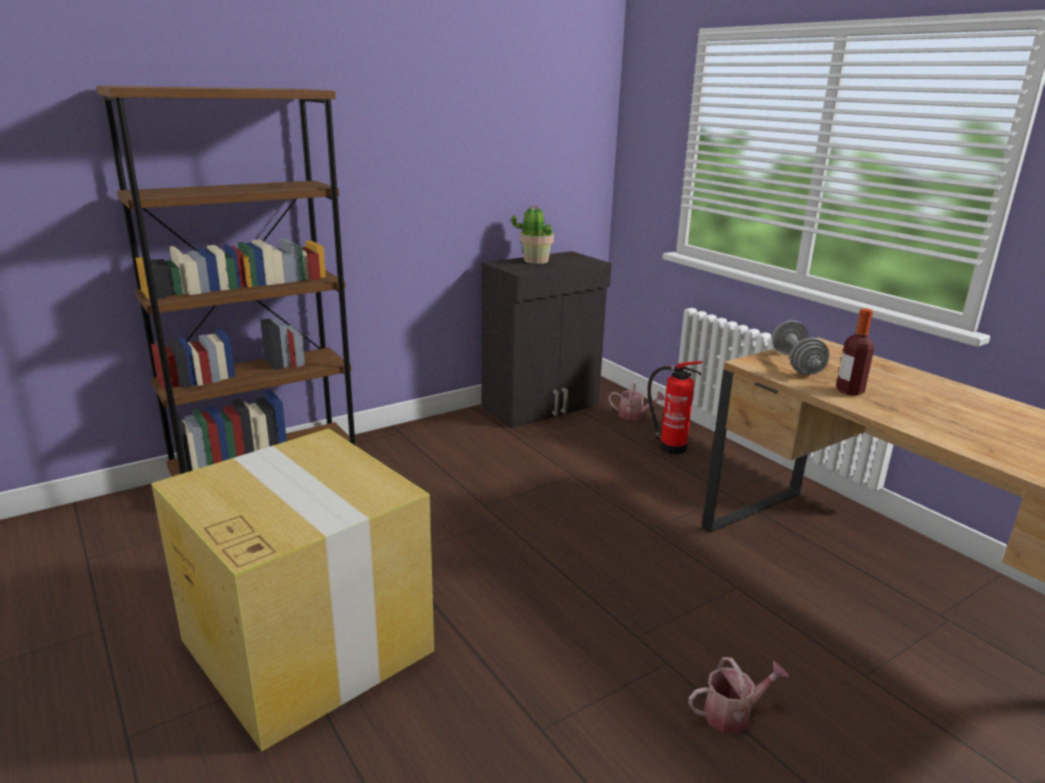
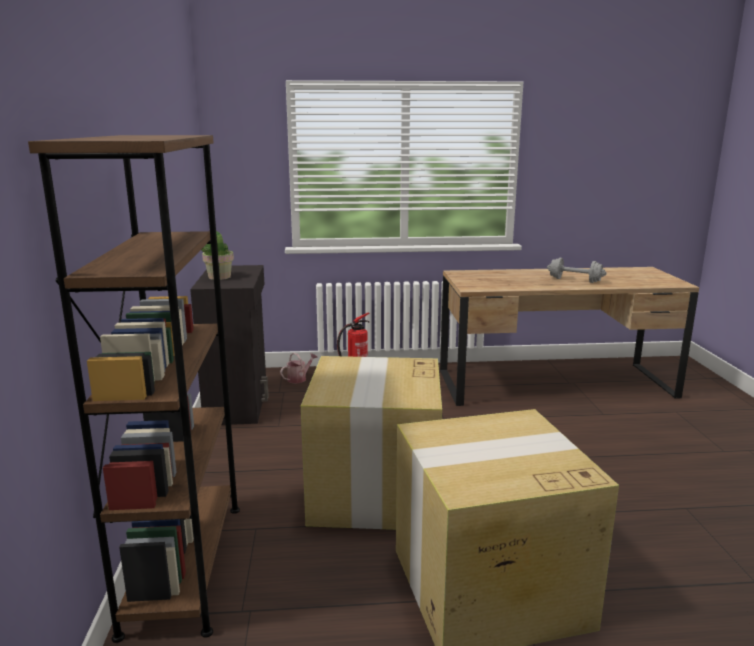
camera: 60 degrees left, 5 degrees down
watering can [689,657,789,733] -> none
grey dumbbell [772,320,829,375] -> grey dumbbell moved to [547,258,607,283]
bottle [836,308,874,396] -> none
none -> cardboard box [301,356,442,530]

